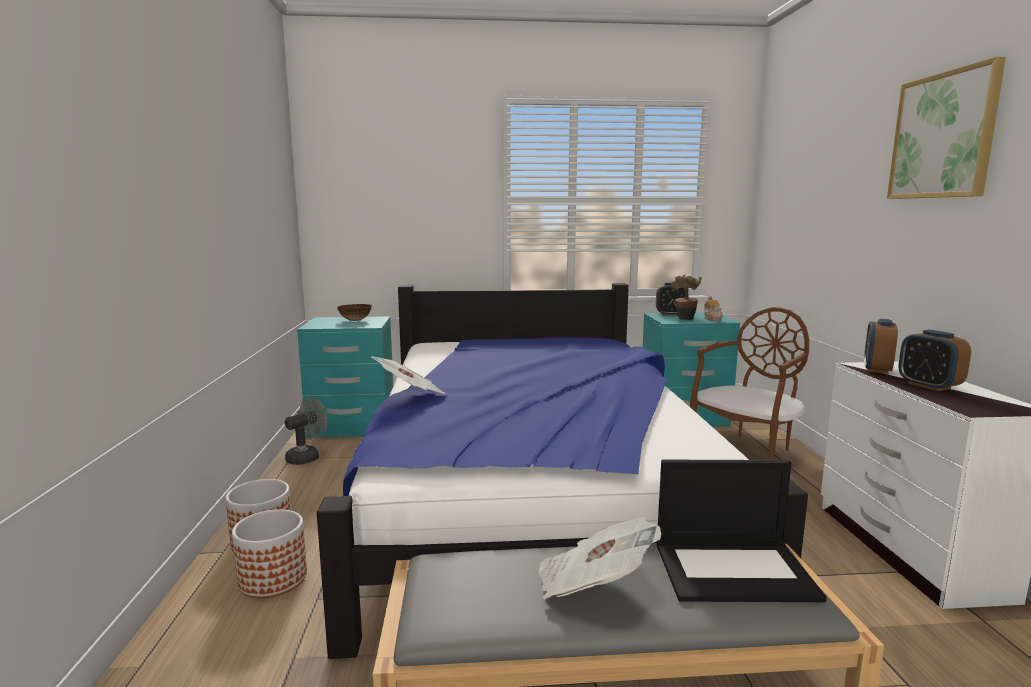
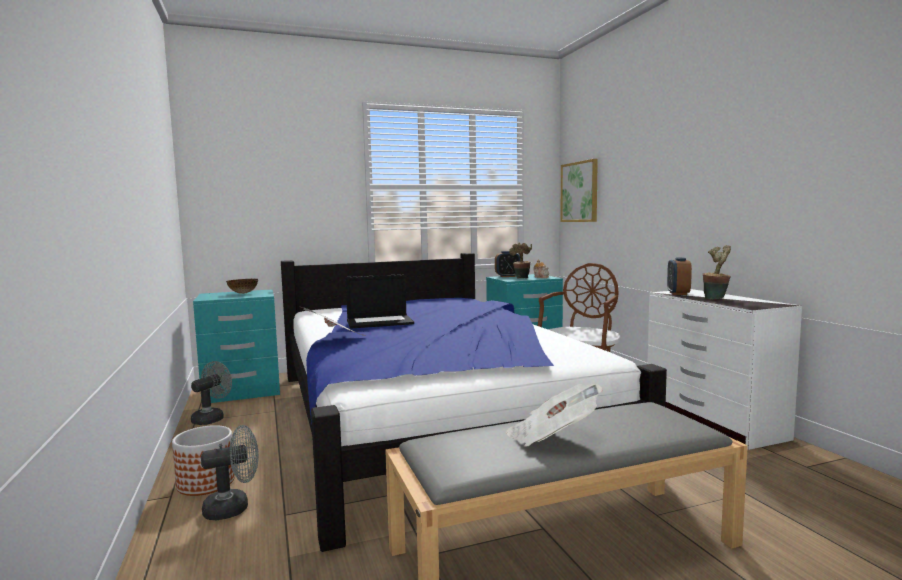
camera: 15 degrees left, 5 degrees down
planter [232,509,307,598] -> grey fan [201,425,259,520]
laptop [657,460,827,602] -> laptop moved to [345,274,414,329]
picture [887,57,1006,199] -> picture moved to [560,159,598,222]
alarm clock [898,330,971,391] -> potted plant [703,245,731,300]

